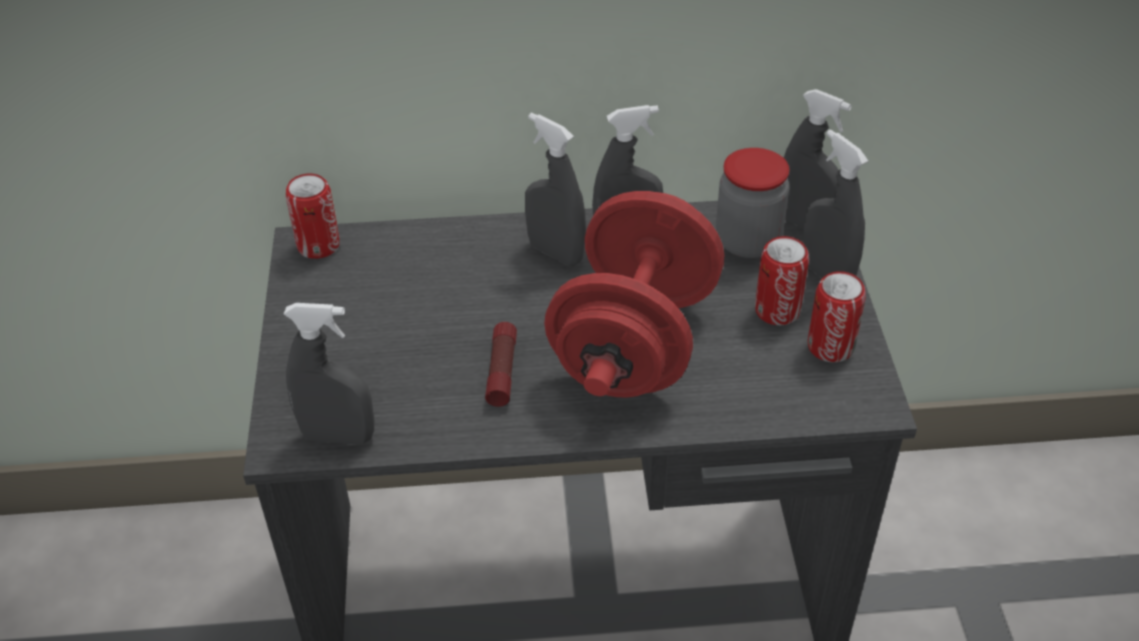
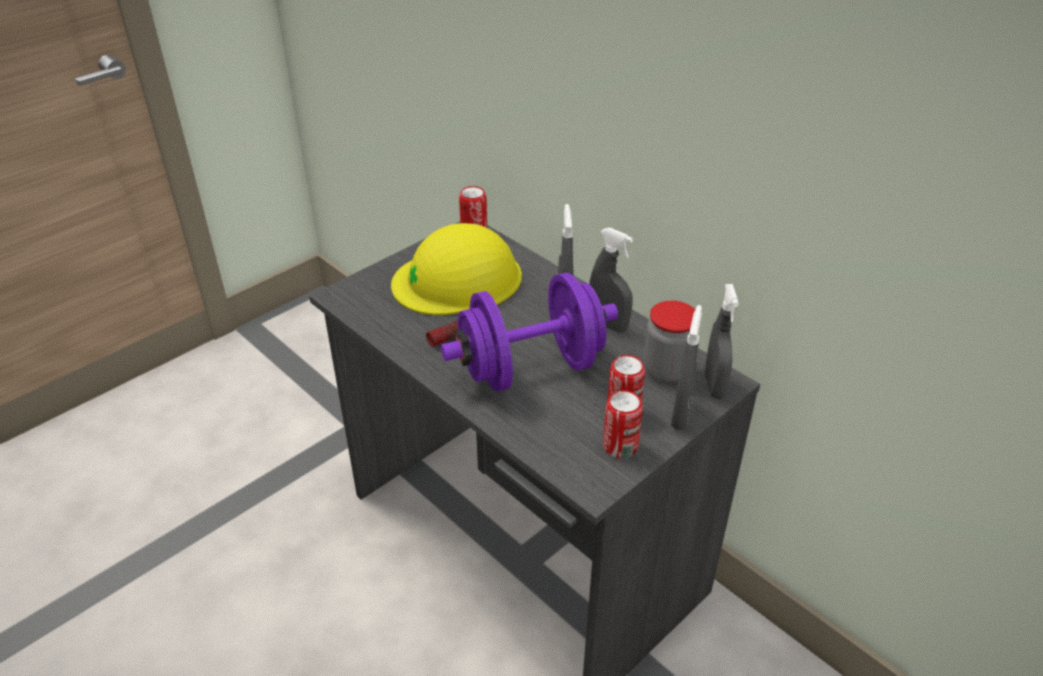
camera: 50 degrees right, 5 degrees down
grey spray bottle [284,303,374,445] -> none
red dumbbell [544,191,724,397] -> purple dumbbell [441,273,618,391]
none -> yellow hard hat [391,223,522,315]

